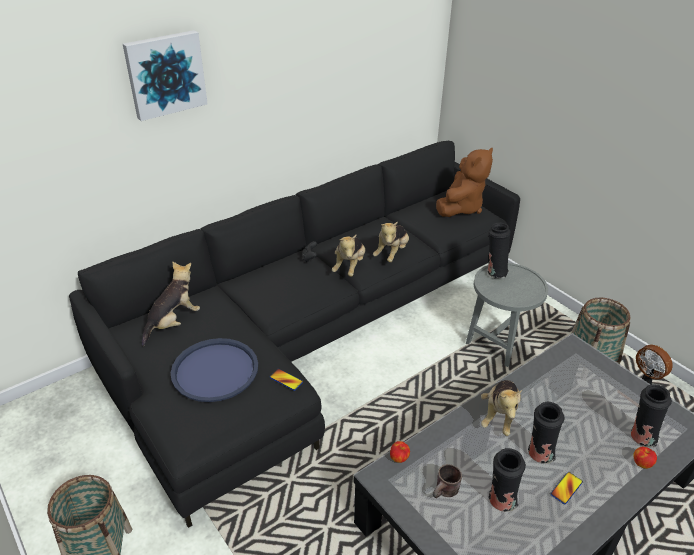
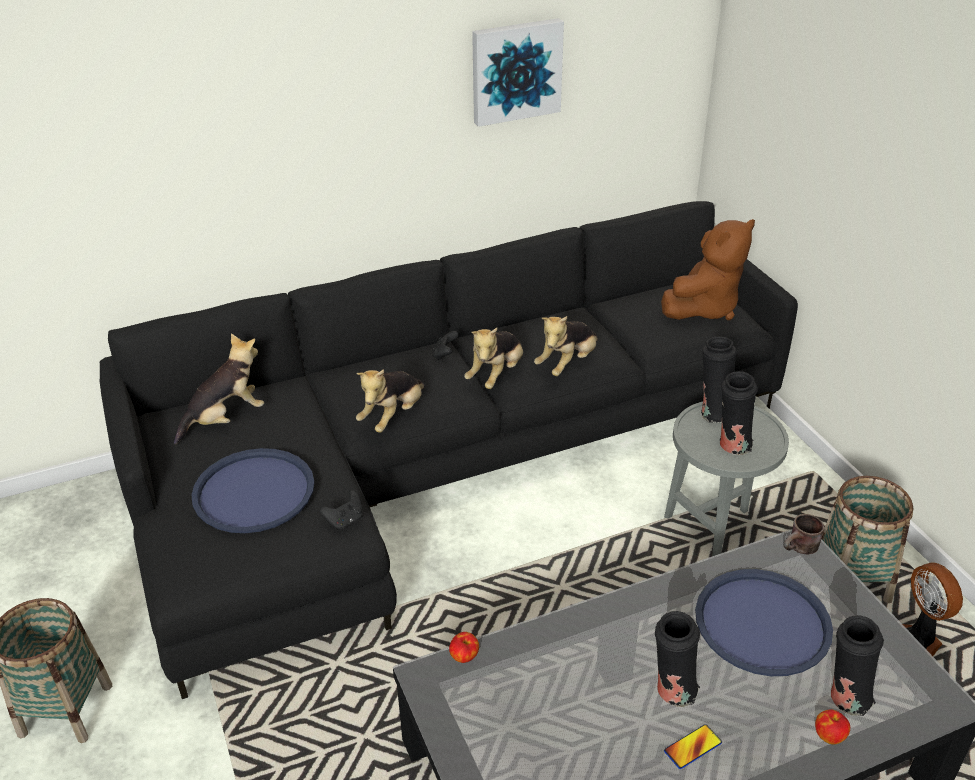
camera: 15 degrees right, 0 degrees up
picture [123,30,208,121] -> picture moved to [472,18,564,127]
phone [270,369,303,391] -> black game controller [320,490,363,530]
brown mug [433,464,462,498] -> brown mug moved to [783,514,824,554]
plush toy [481,380,522,436] -> plush toy moved to [356,369,425,433]
black vase [489,448,526,512] -> black vase moved to [720,371,758,455]
none -> blue tray [695,569,833,676]

